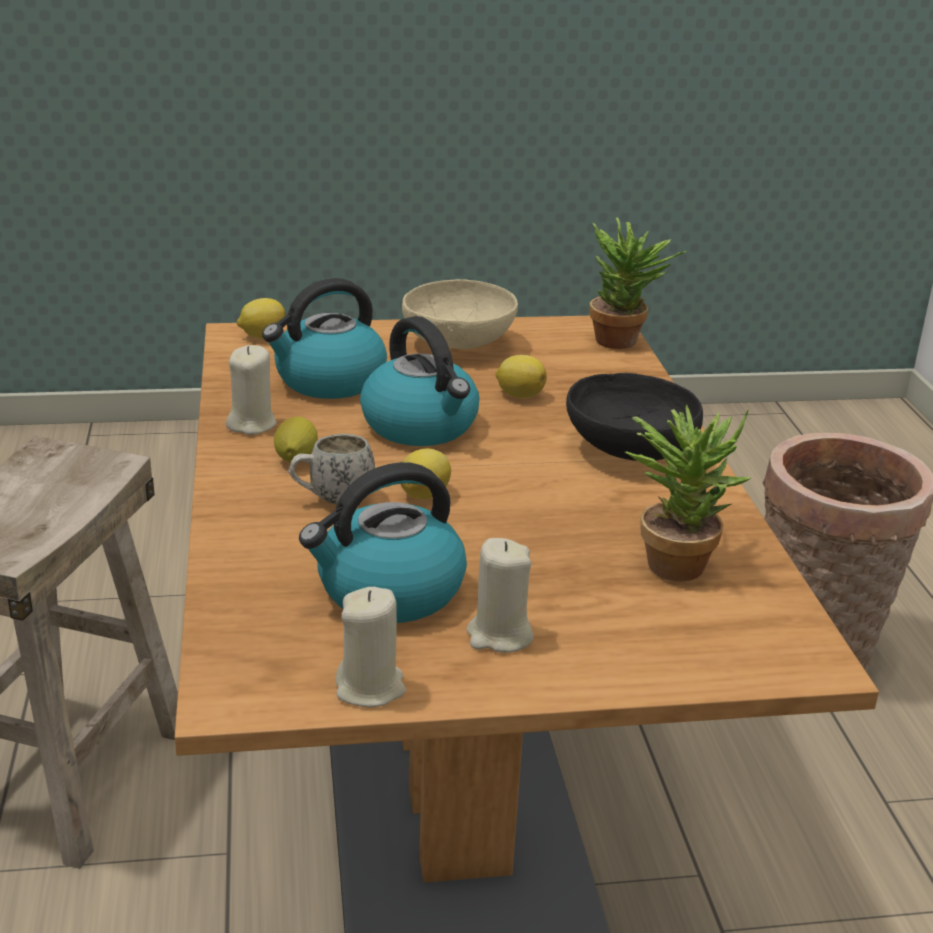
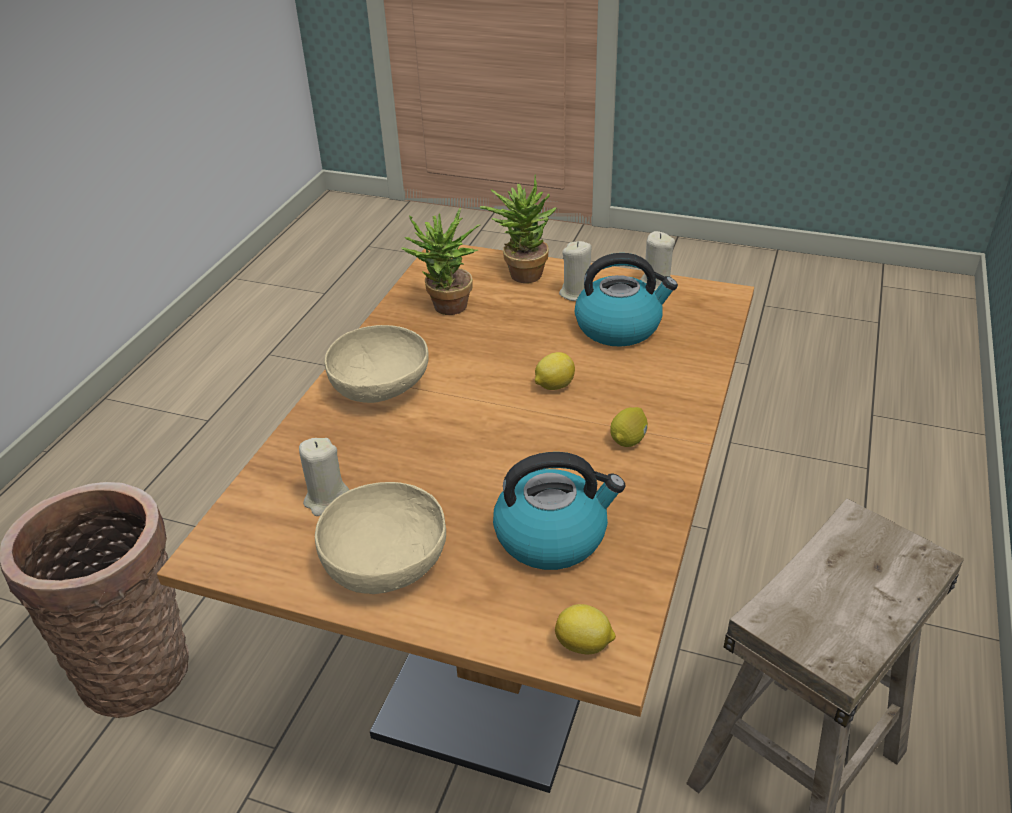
camera: 150 degrees left, 10 degrees up
beige candle [226,345,277,435] -> beige candle moved to [299,438,349,516]
white mug [288,434,375,505] -> none
kettle [360,316,480,446] -> none
lemon [495,355,547,398] -> none
black bowl [566,373,703,461] -> beige bowl [324,325,429,403]
potted plant [590,217,686,349] -> potted plant moved to [480,175,557,283]

